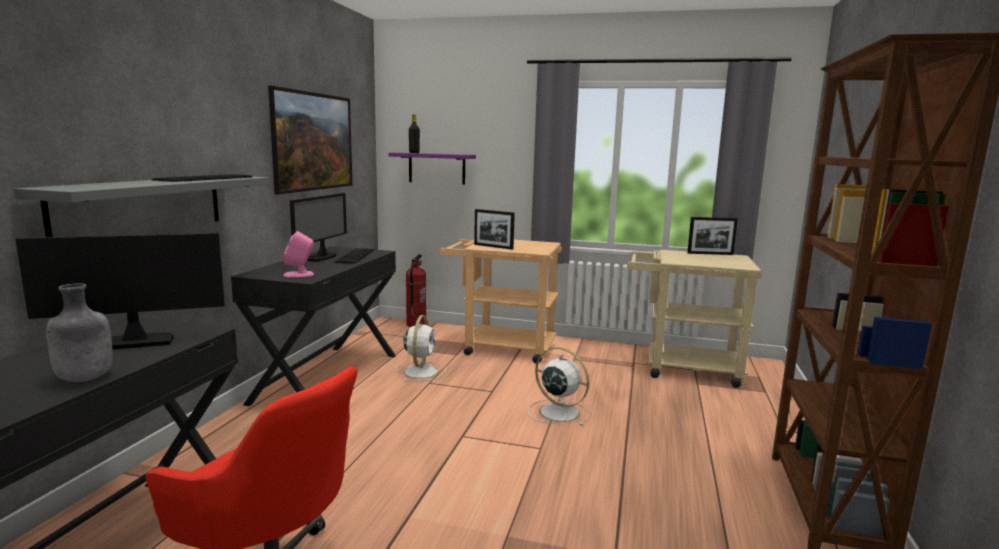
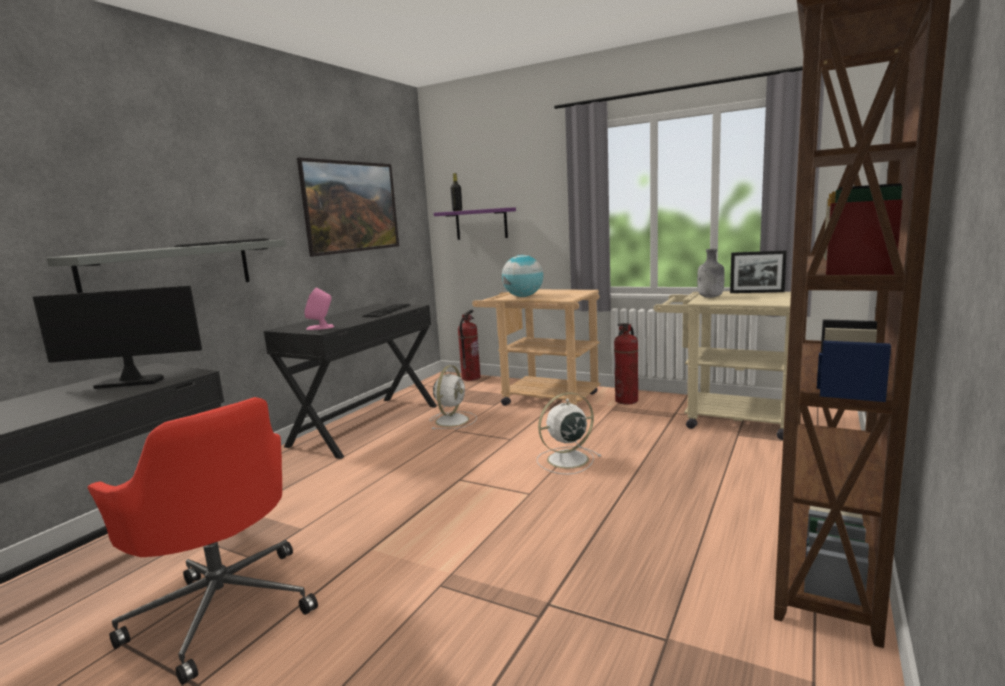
camera: 15 degrees right, 0 degrees up
grey bottle [46,283,113,382] -> grey bottle moved to [697,249,725,298]
monitor [290,193,347,261] -> none
picture frame [474,209,515,250] -> globe [502,255,543,297]
white fan [528,347,590,426] -> white fan turned 75 degrees counterclockwise [537,392,601,475]
none -> fire extinguisher [614,323,638,404]

